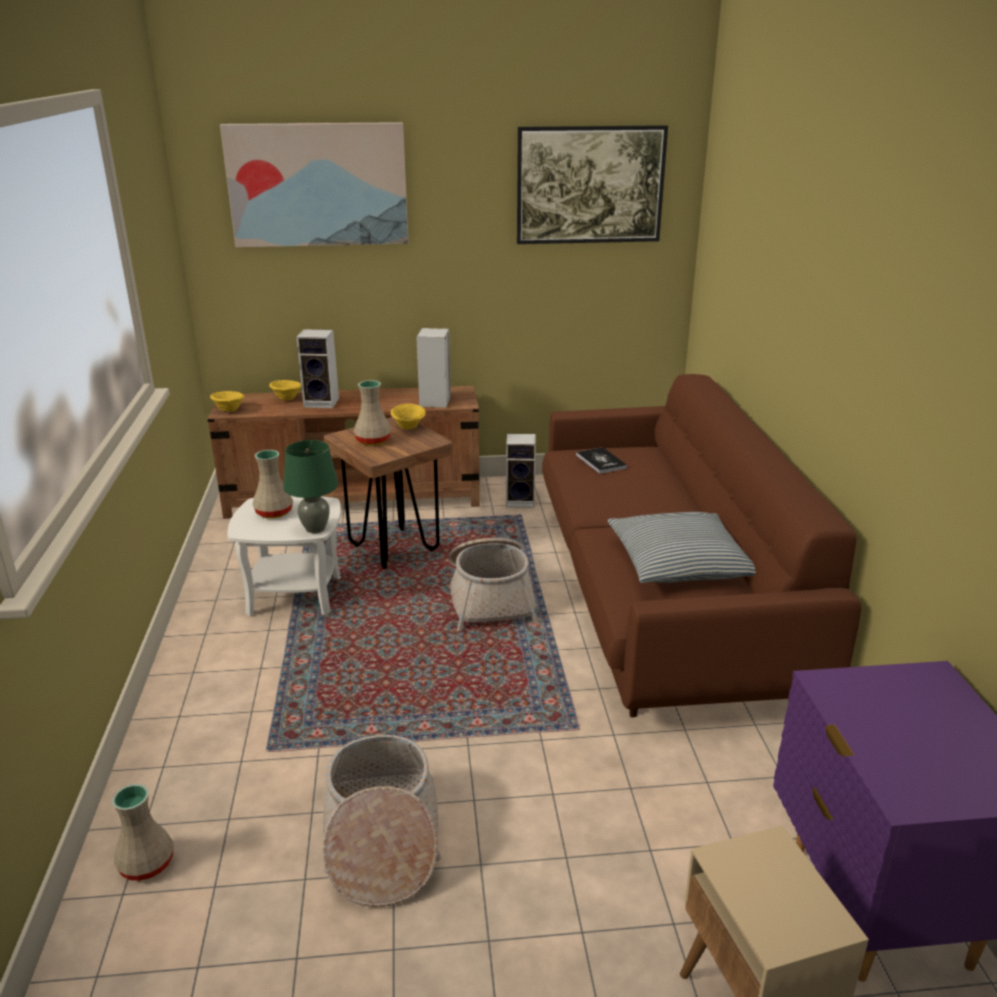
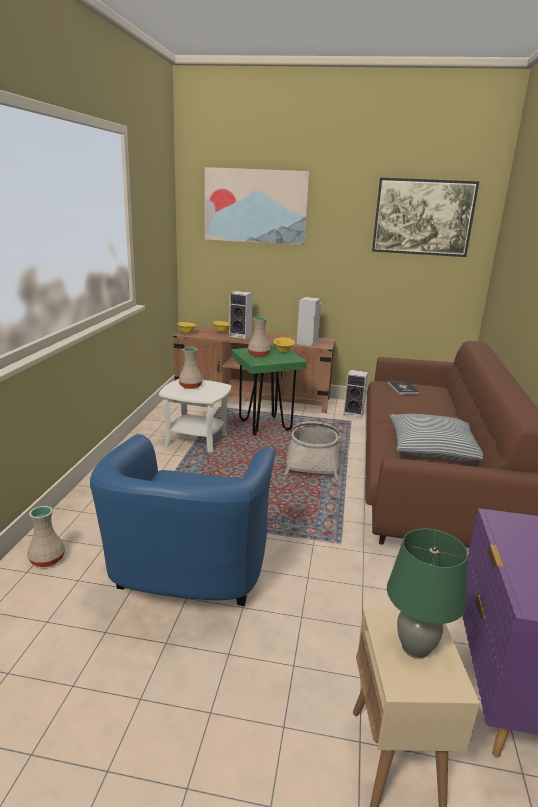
camera: 15 degrees right, 5 degrees down
green table lamp [284,440,338,533] -> green table lamp moved to [387,529,468,659]
basket [323,735,441,907] -> blue armchair [90,434,275,606]
brown stool [324,417,453,569] -> green stool [231,346,306,435]

